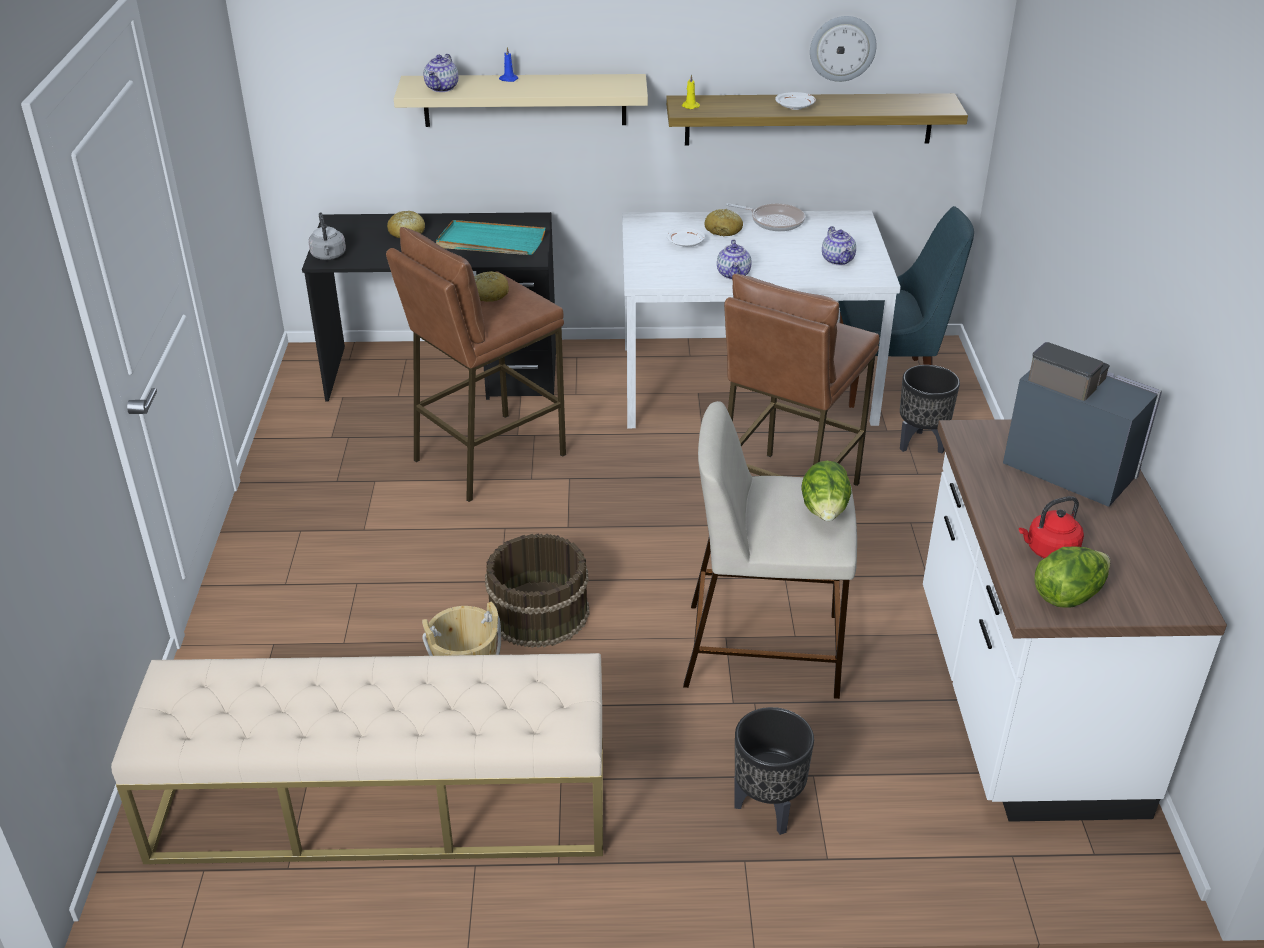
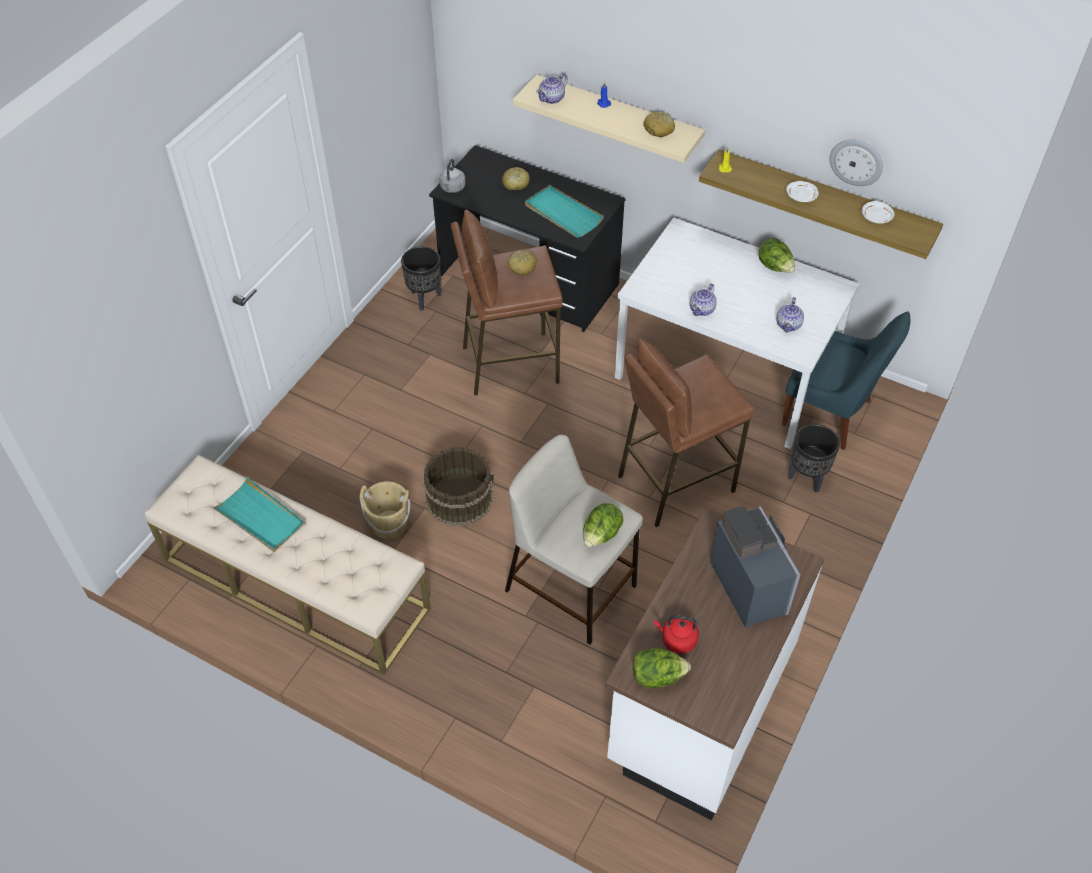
camera: 30 degrees right, 15 degrees up
white plate [667,227,705,247] -> white plate moved to [862,201,894,224]
bread [705,209,743,236] -> bread moved to [643,112,675,137]
frying pan [726,203,805,231] -> lettuce [759,238,795,273]
black planter [735,707,814,835] -> black planter moved to [401,246,441,310]
none -> turquoise tray [212,476,305,552]

